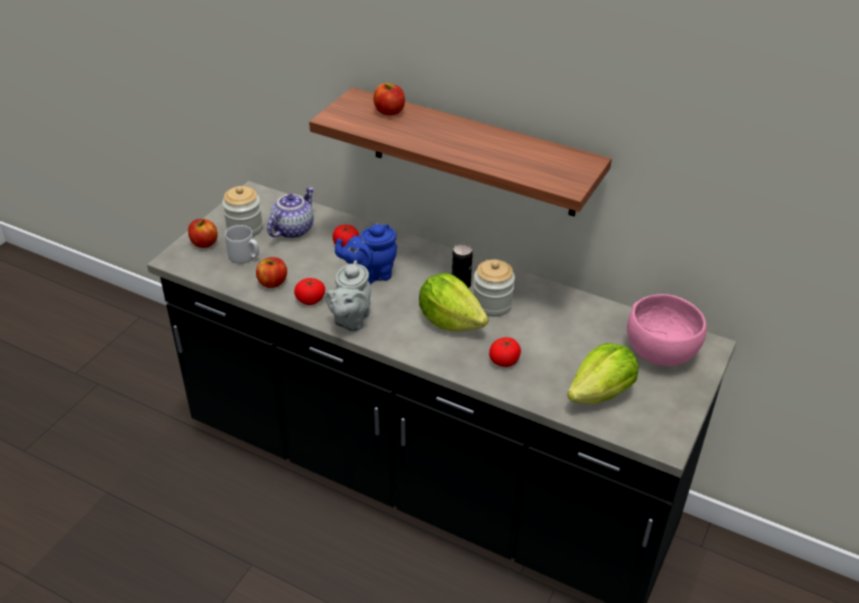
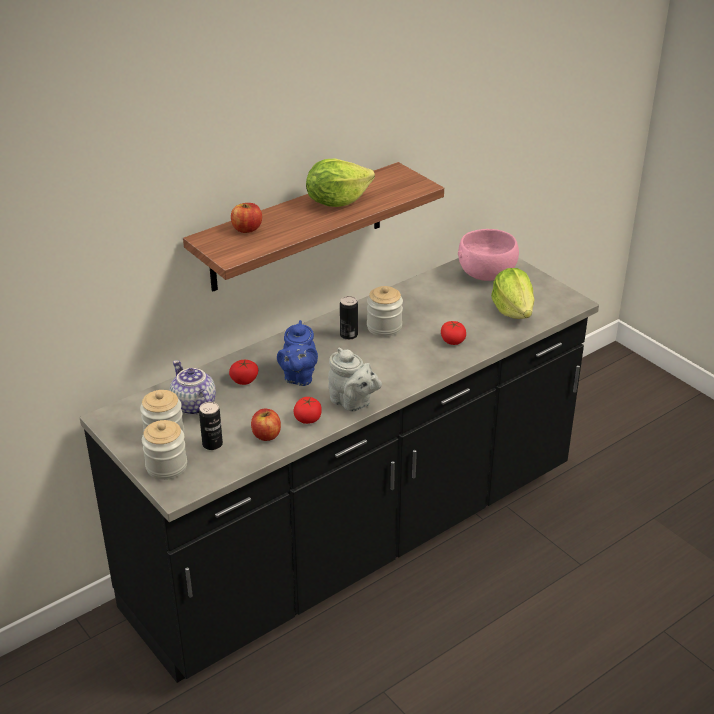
camera: 65 degrees left, 5 degrees down
apple [188,219,217,248] -> jar [142,420,187,480]
grey mug [225,225,259,264] -> can [199,402,223,450]
lettuce [419,273,489,332] -> lettuce moved to [306,159,375,207]

